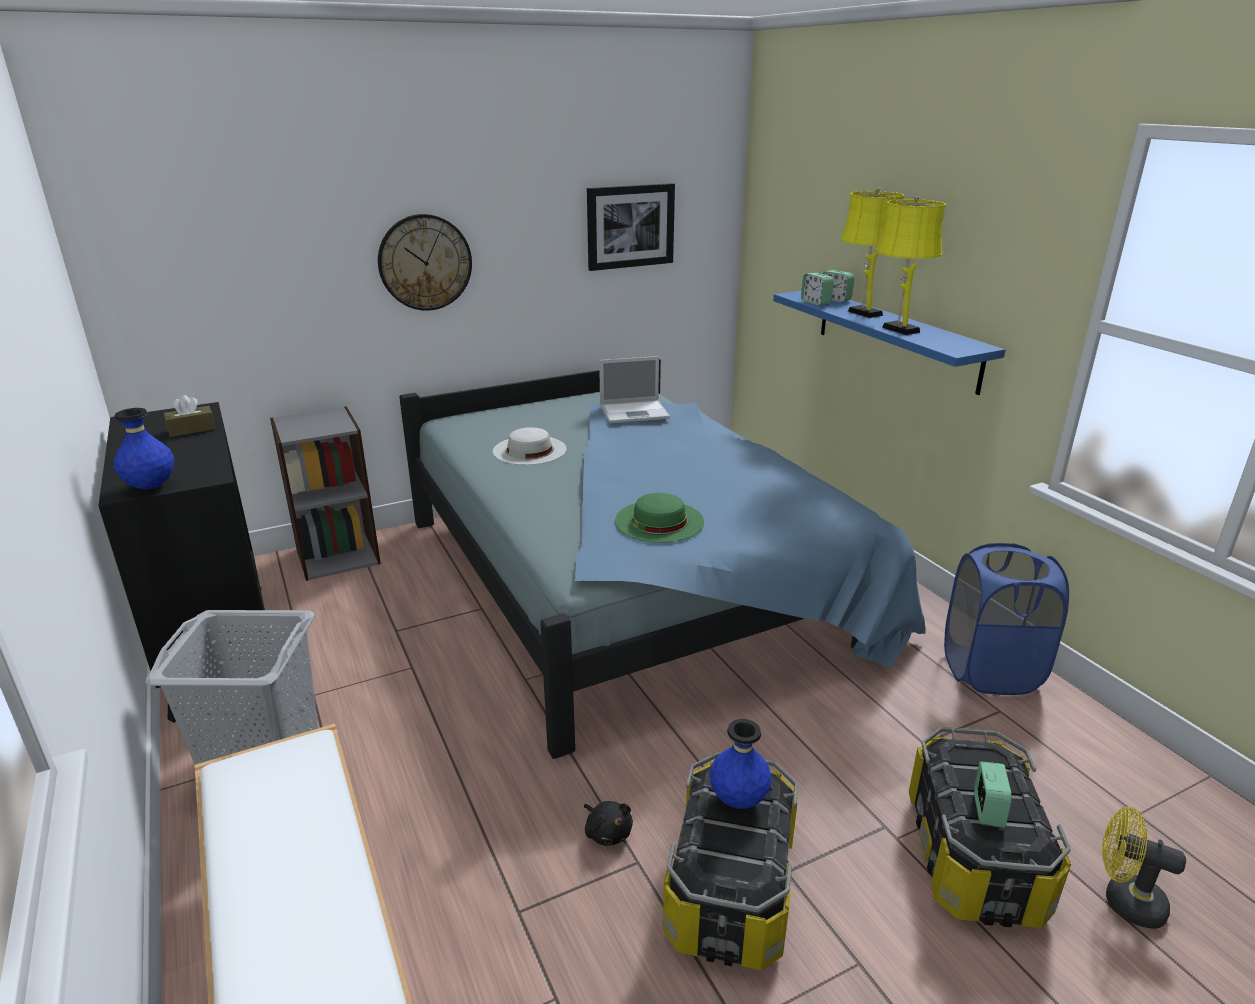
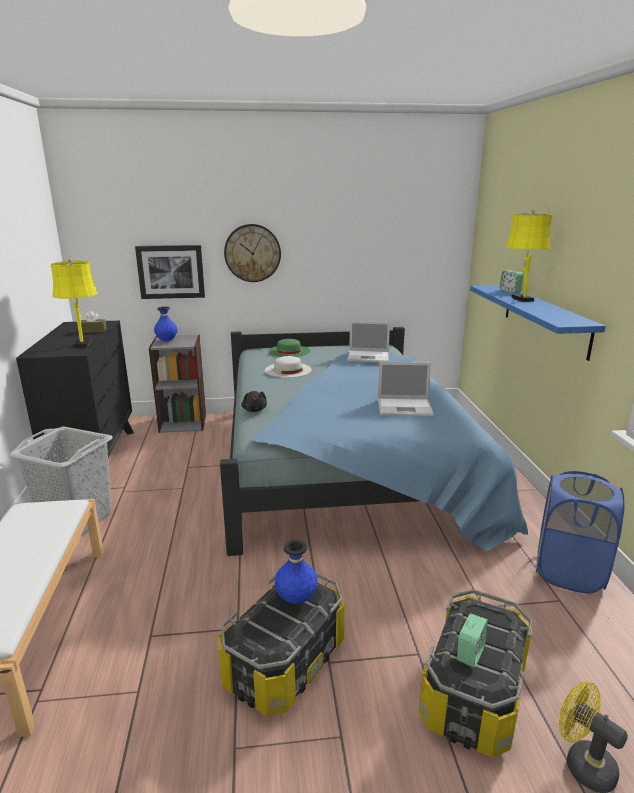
camera: 20 degrees right, 5 degrees down
blue vase [114,408,174,490] -> blue vase moved to [154,306,177,341]
black plush toy [584,801,633,846] -> black plush toy moved to [241,391,267,412]
picture [587,183,675,271] -> picture moved to [135,245,205,299]
green hat [615,493,704,543] -> green hat moved to [268,339,310,357]
alarm clock [801,273,834,306] -> none
yellow table lamp [876,196,946,335] -> yellow table lamp moved to [50,258,98,348]
none -> laptop [378,362,434,416]

